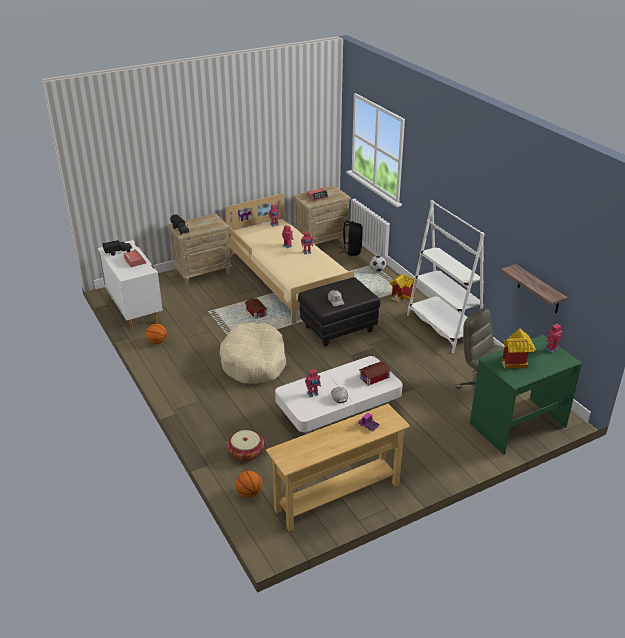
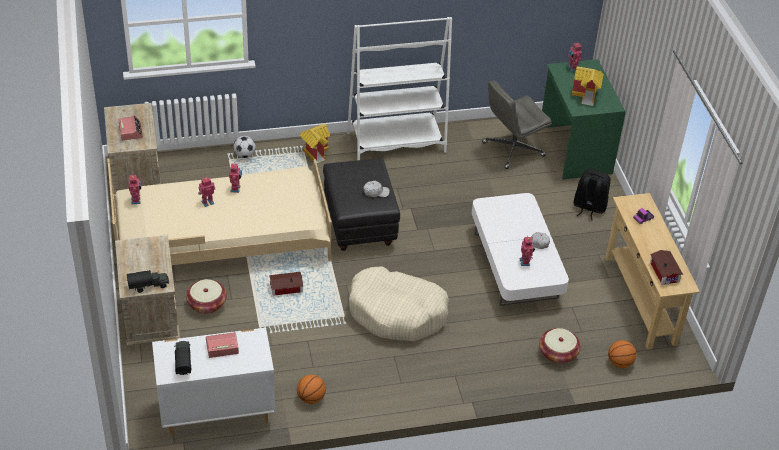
camera: 75 degrees left, 10 degrees up
black backpack [339,220,363,256] -> black backpack moved to [573,169,611,221]
toy house [359,361,392,386] -> toy house moved to [650,250,683,285]
shelf [500,264,567,313] -> none
none -> basket [186,279,227,314]

